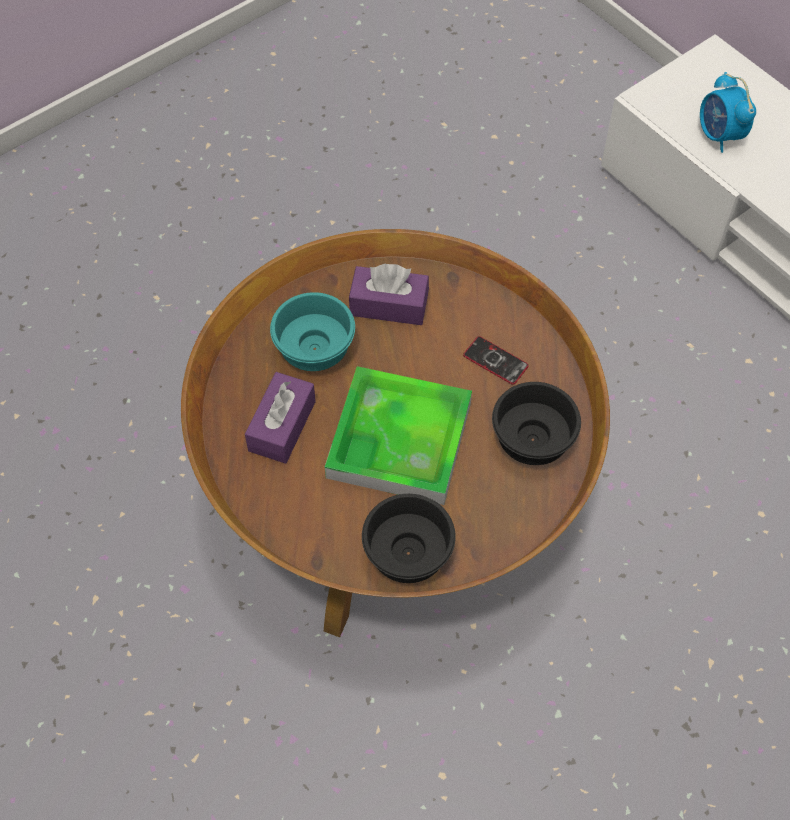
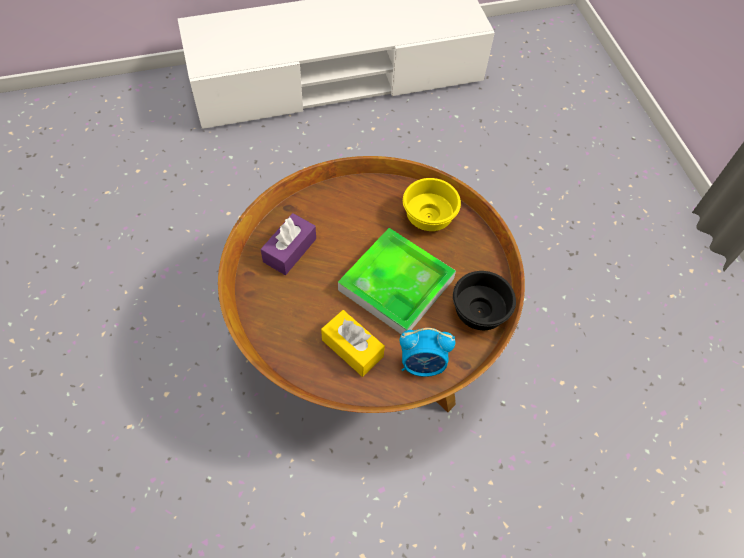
camera: 70 degrees left, 0 degrees up
purple tissue box [245,372,316,464] -> yellow tissue box [321,310,385,377]
turquoise bowl [270,292,355,371] -> none
phone [463,336,529,385] -> none
black bowl [492,382,581,465] -> yellow bowl [403,178,461,231]
alarm clock [700,72,756,153] -> alarm clock moved to [400,328,455,377]

